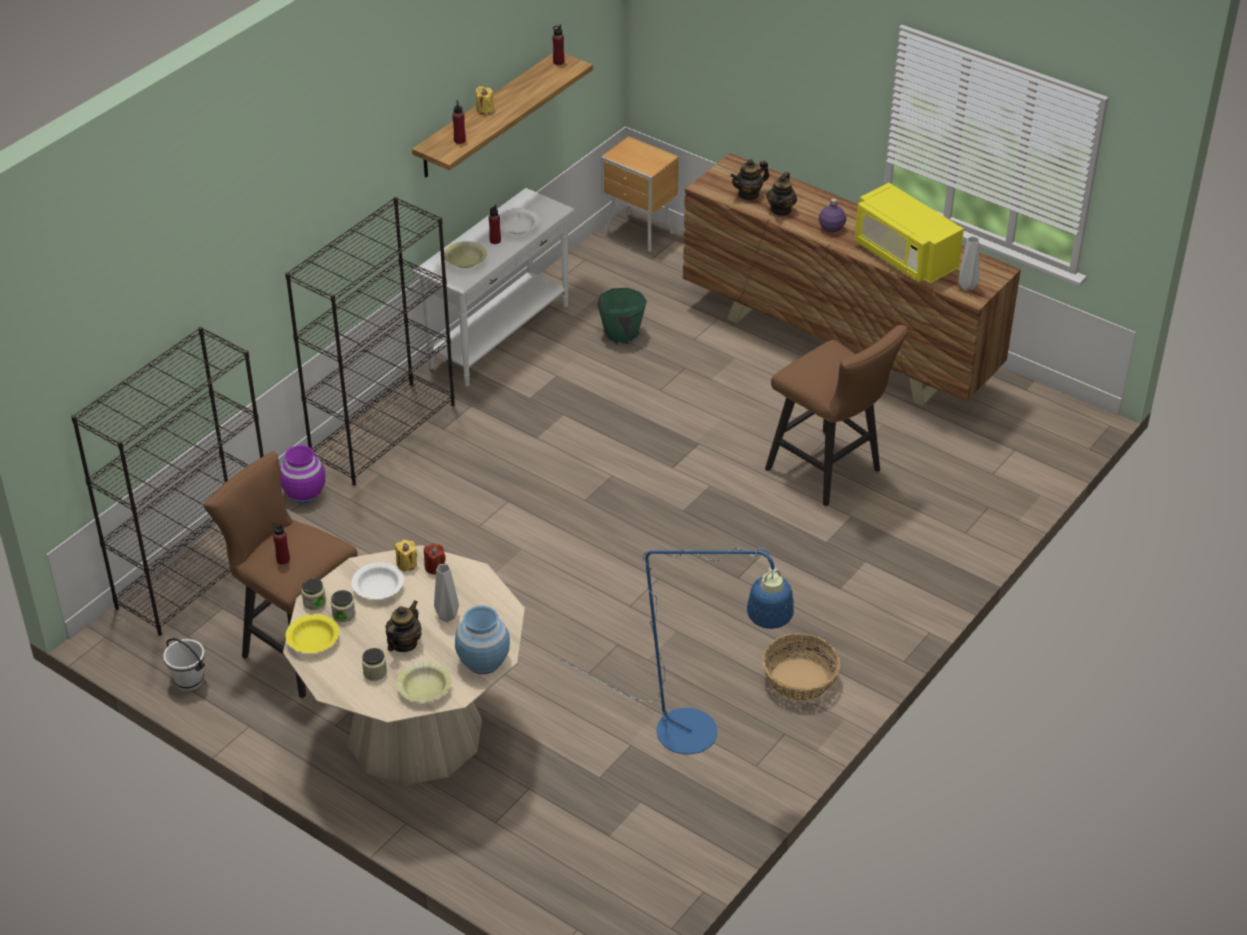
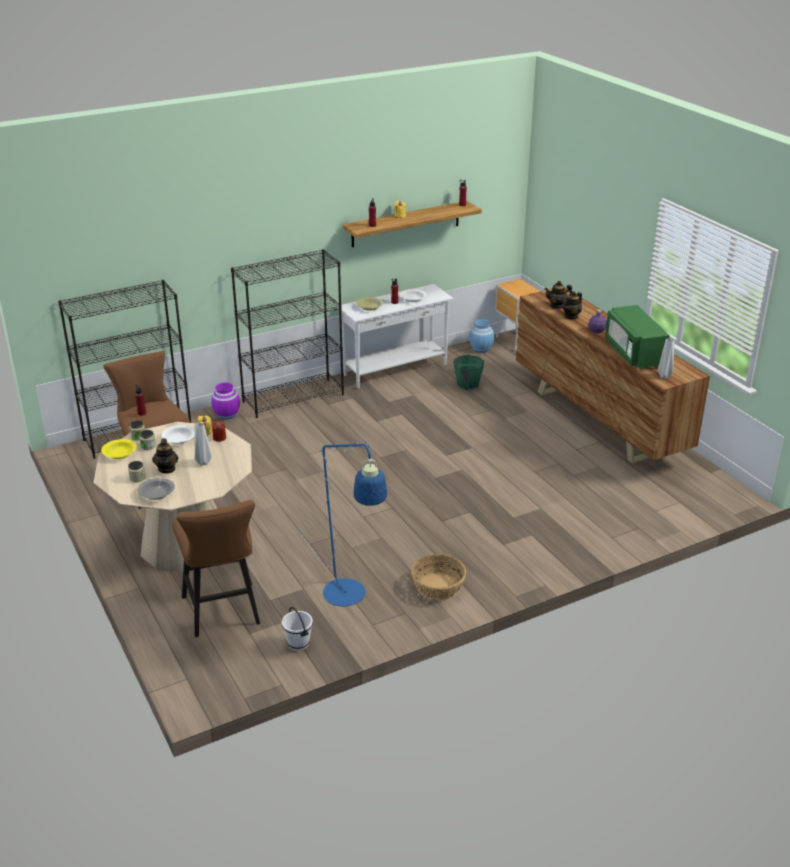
camera: 25 degrees right, 10 degrees down
white bucket [163,638,205,691] -> white bucket moved to [282,607,313,651]
teapot [385,600,422,652] -> teapot turned 120 degrees clockwise [152,438,178,474]
yellow bowl [397,662,452,702] -> grey bowl [138,478,175,500]
blue vase [455,606,510,674] -> blue vase moved to [469,319,494,353]
brown stool [765,325,908,506] -> brown stool moved to [172,500,260,637]
yellow microwave [855,183,964,283] -> green microwave [605,305,670,369]

